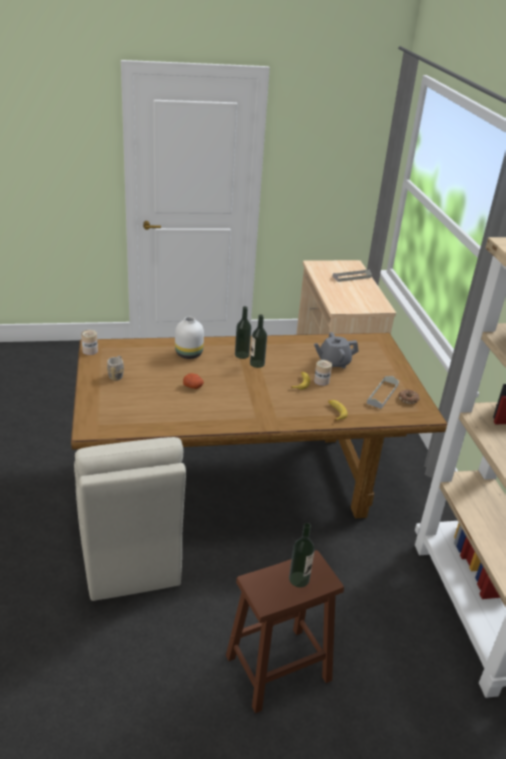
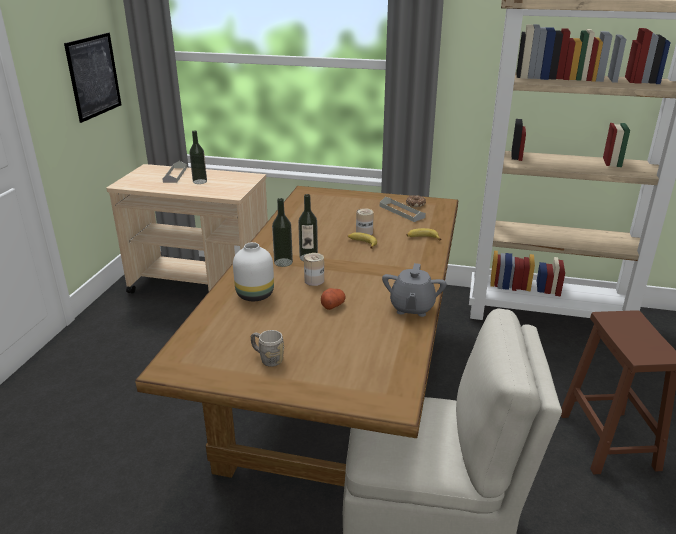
camera: 65 degrees left, 5 degrees down
can [81,330,98,355] -> can moved to [304,253,324,286]
bottle [289,523,315,588] -> bottle moved to [189,131,207,184]
grey teapot [314,332,359,368] -> grey teapot moved to [382,263,447,317]
none -> picture [64,33,122,123]

